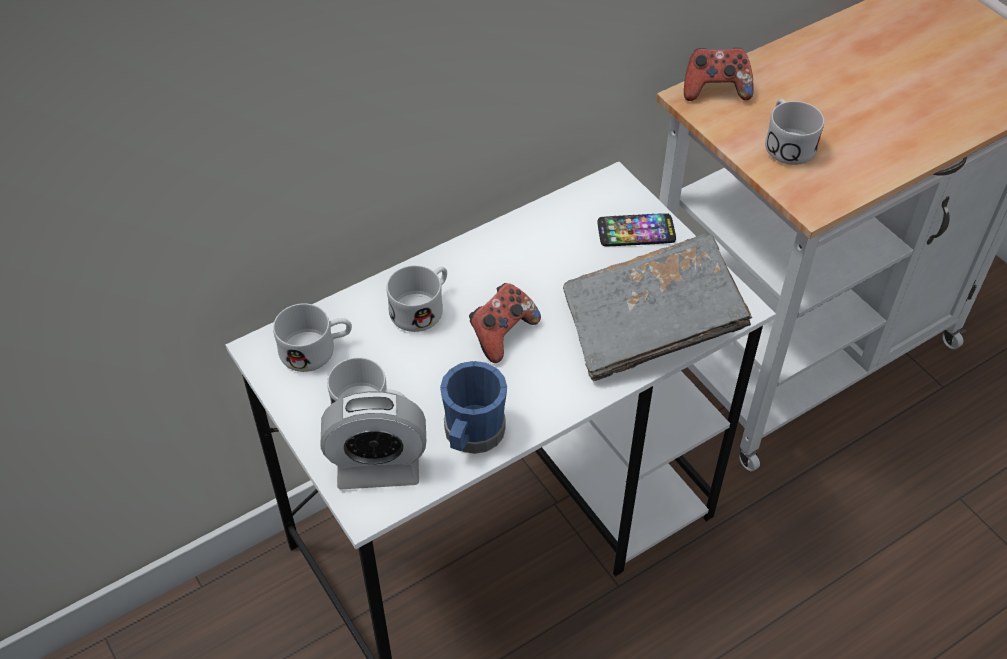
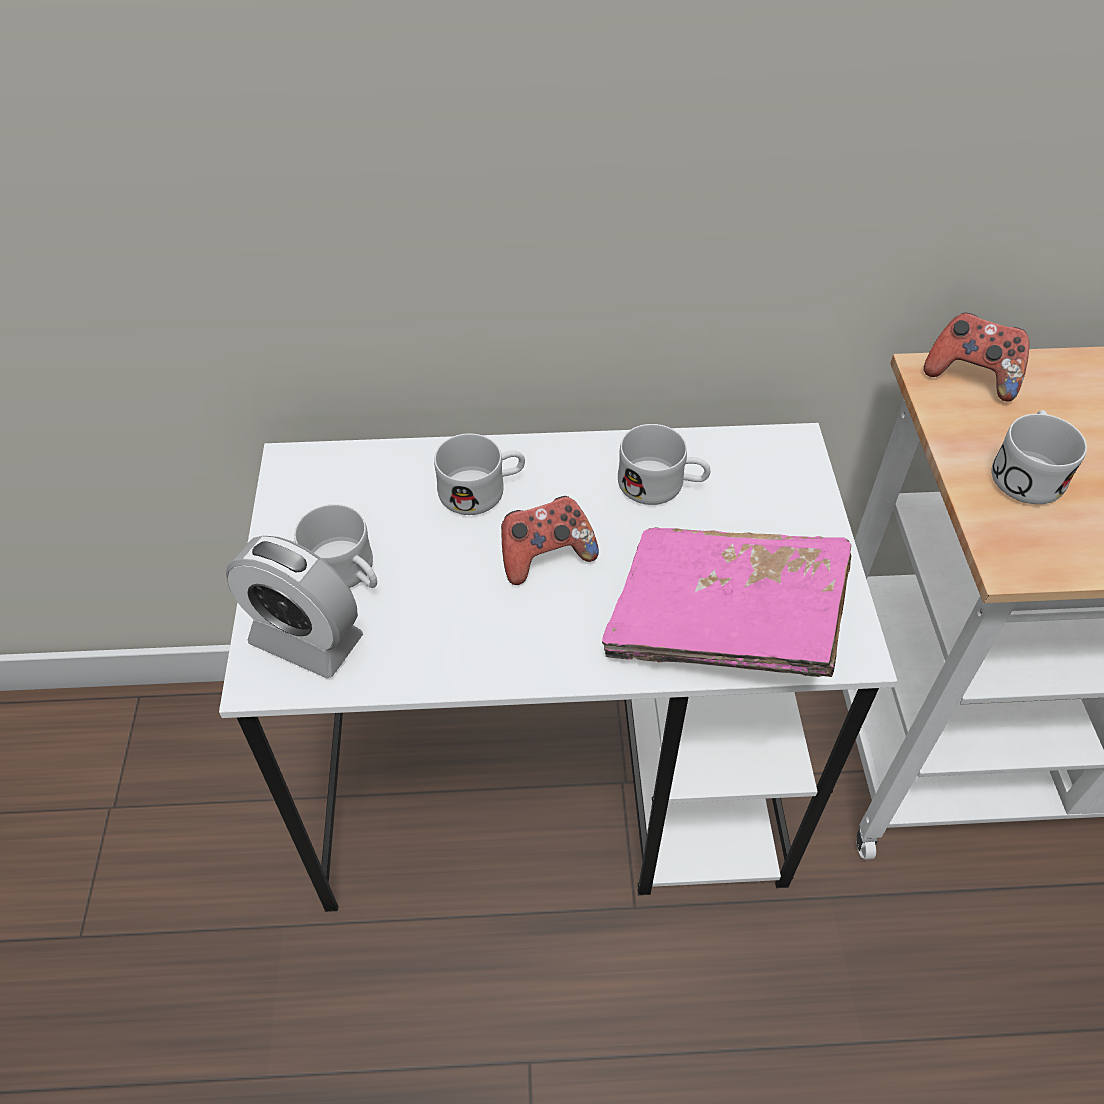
camera: 30 degrees right, 0 degrees up
white mug [273,303,352,372] -> white mug moved to [618,424,711,505]
blue mug [440,361,507,454] -> none
grey book [563,233,752,382] -> pink book [602,527,851,677]
phone [598,213,676,246] -> none

